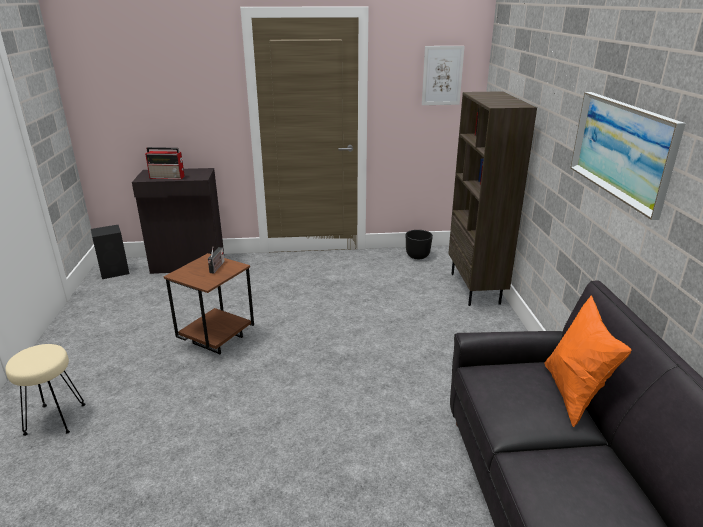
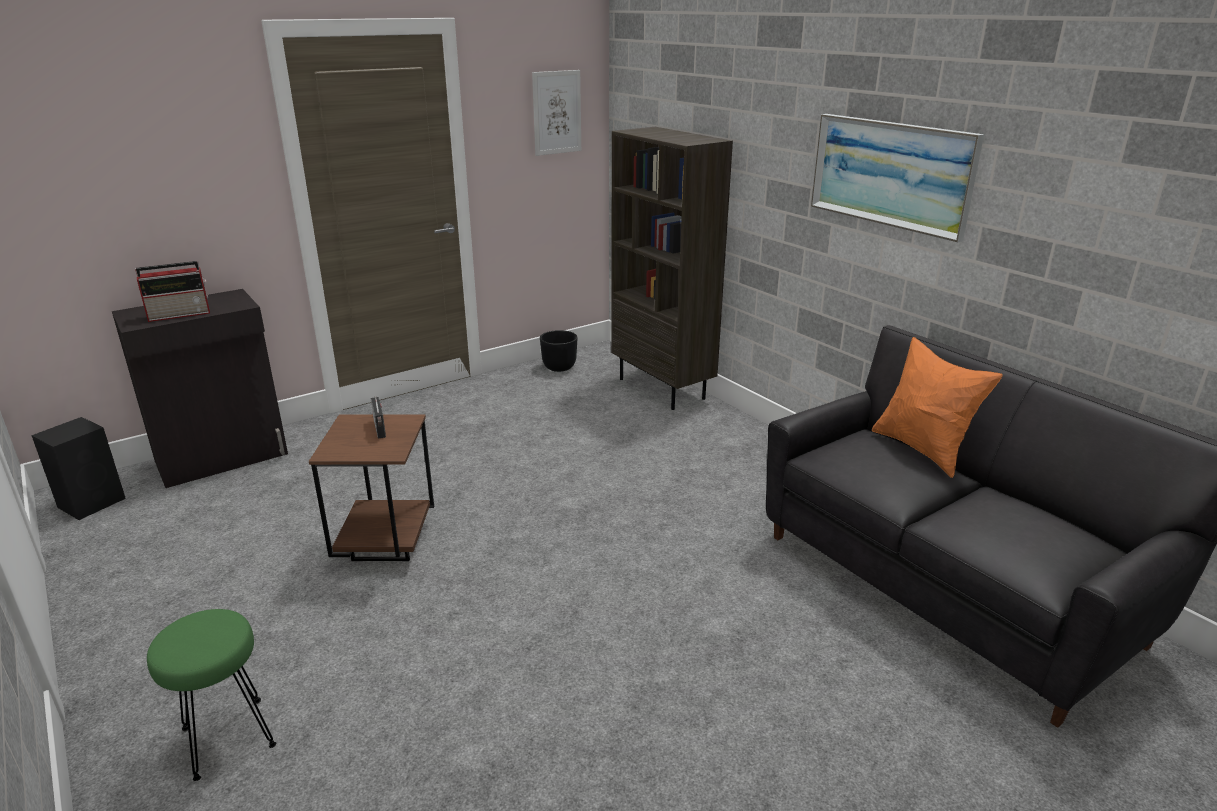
camera: 30 degrees left, 0 degrees up
beige stool [5,344,86,436] -> green stool [147,609,276,781]

